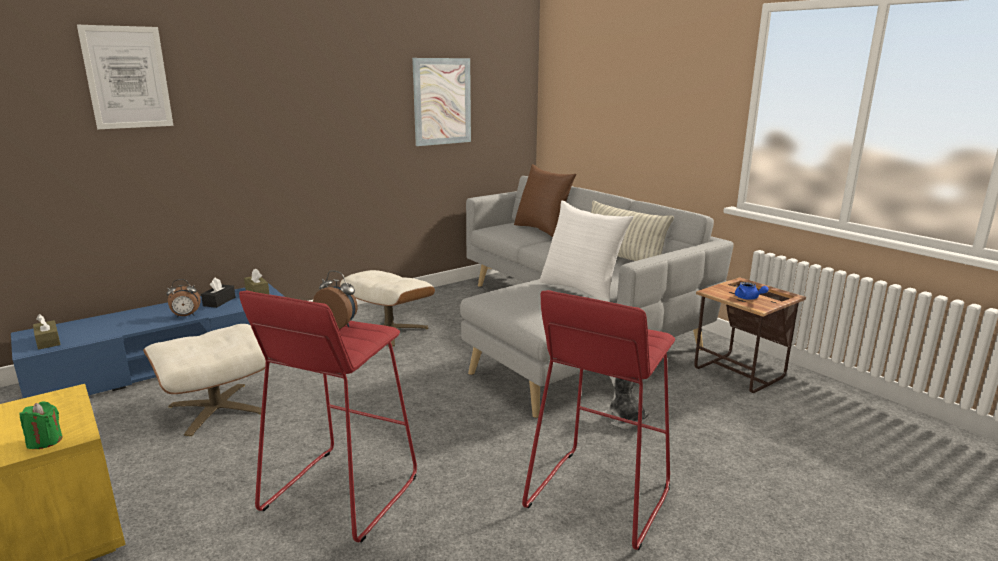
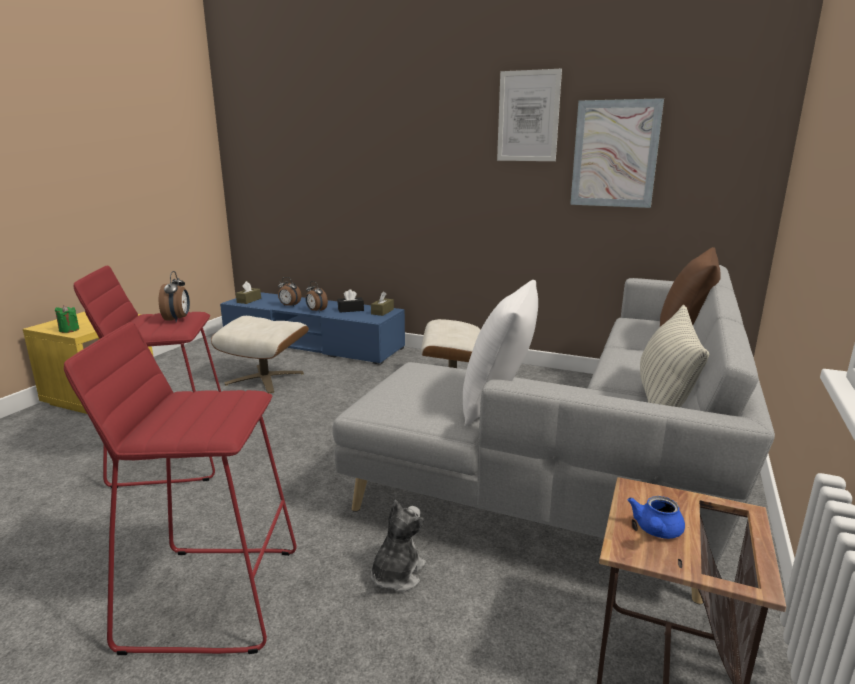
camera: 60 degrees right, 0 degrees up
picture [77,25,174,129] -> picture moved to [497,69,562,161]
none -> alarm clock [278,277,301,306]

